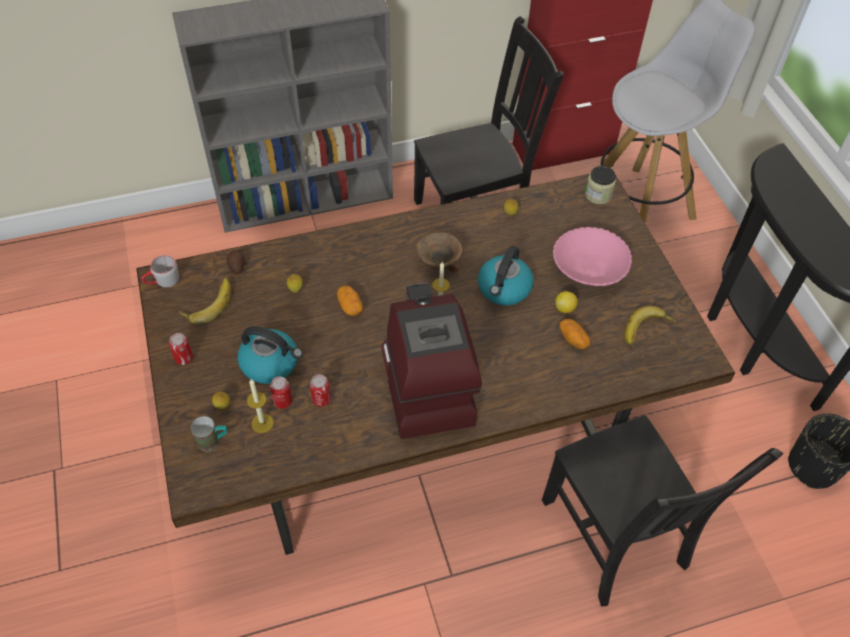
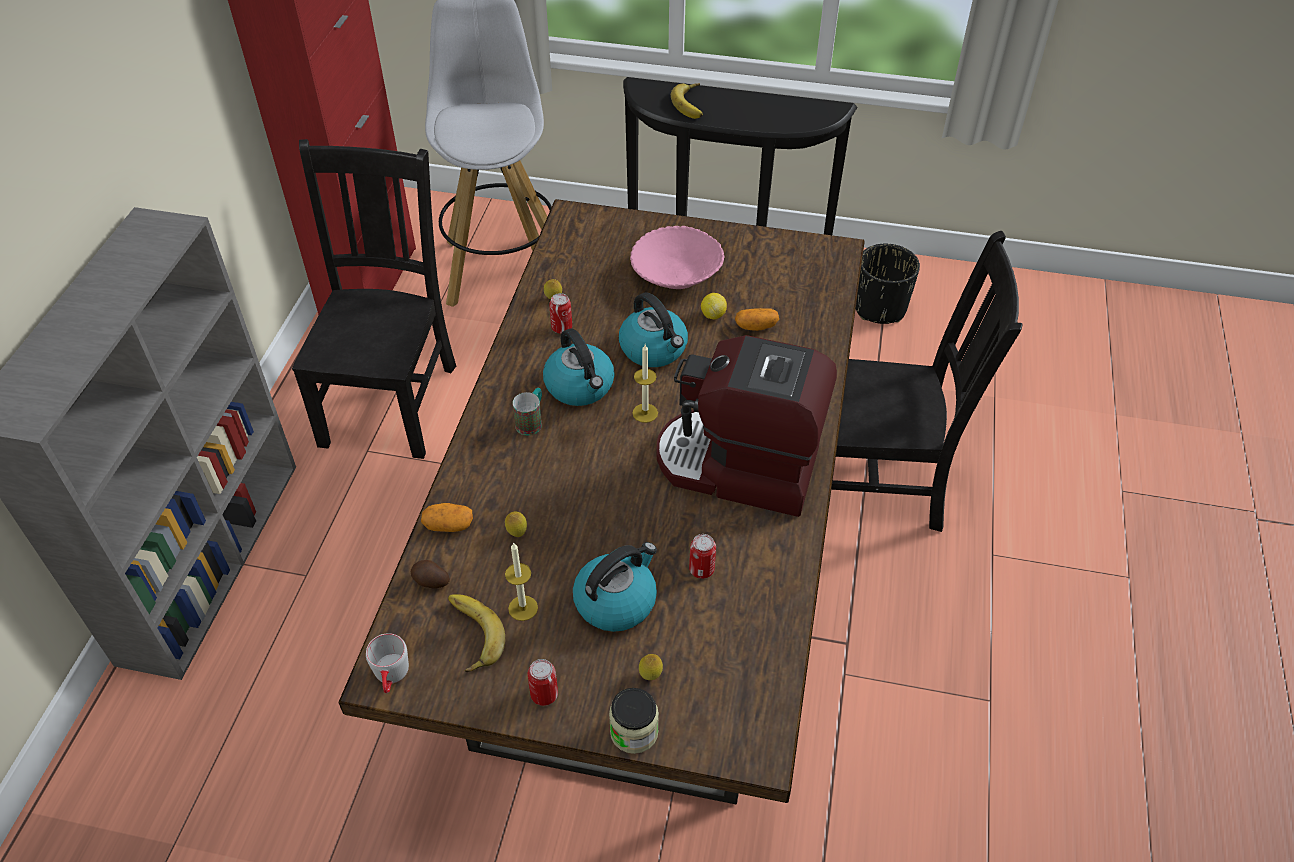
camera: 60 degrees left, 5 degrees down
mug [191,416,228,451] -> mug moved to [513,388,542,435]
candle [247,379,274,433] -> candle moved to [505,542,538,621]
can [270,376,292,409] -> can moved to [549,293,572,334]
potato [337,286,363,316] -> potato moved to [421,503,473,532]
brown bowl [416,232,462,272] -> kettle [543,328,615,406]
jar [585,166,616,204] -> jar moved to [609,688,659,754]
banana [624,306,676,346] -> banana moved to [671,83,703,119]

